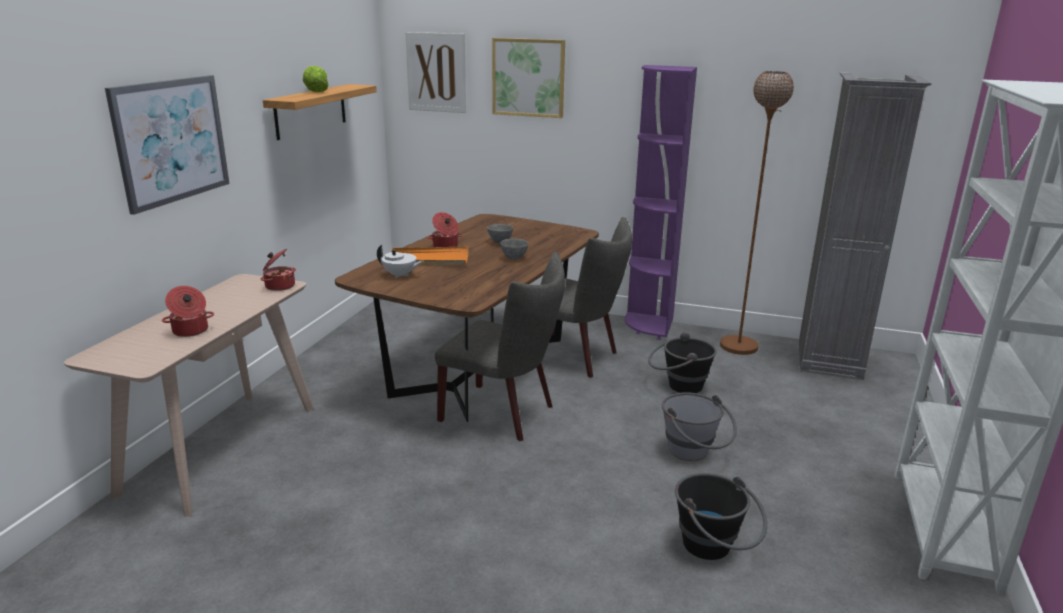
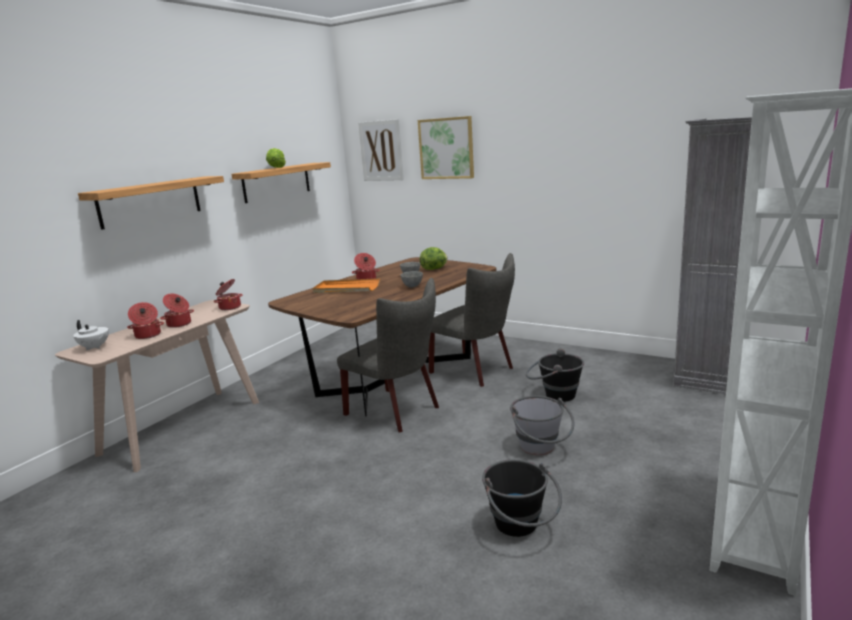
camera: 15 degrees right, 5 degrees down
picture [105,75,230,215] -> shelf [78,176,224,230]
white teapot [377,245,424,278] -> white teapot moved to [73,320,109,350]
purple bookcase [625,65,697,340] -> none
brown floor lamp [720,71,794,355] -> none
none -> cooking pot [160,293,194,328]
none -> lettuce [420,247,448,270]

